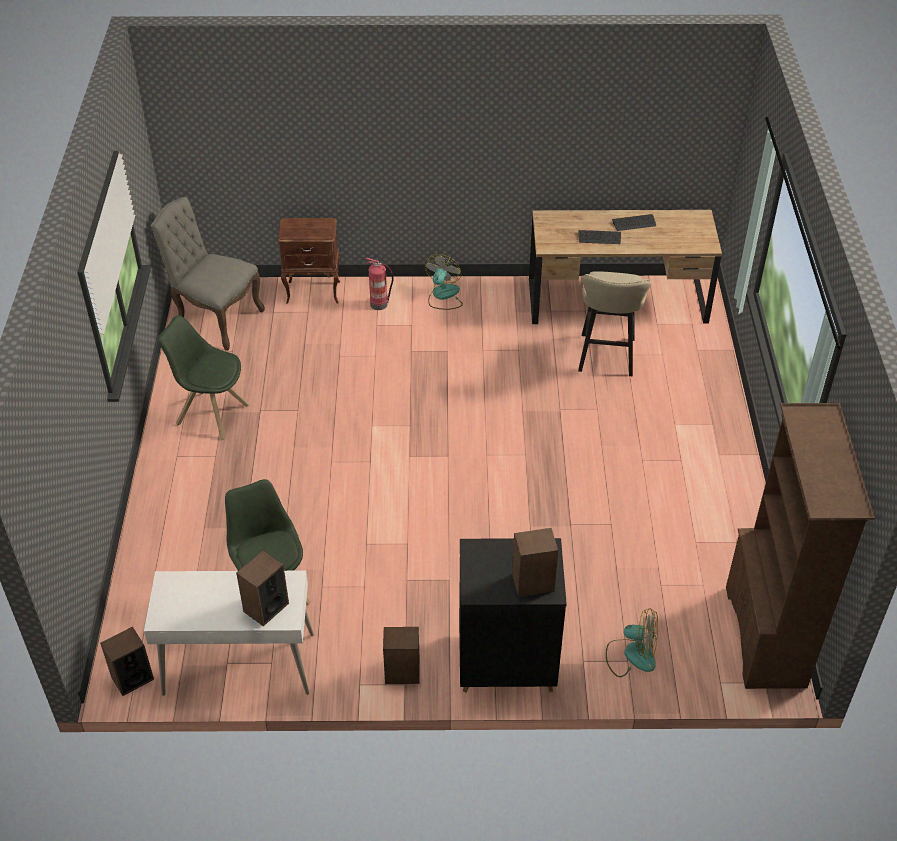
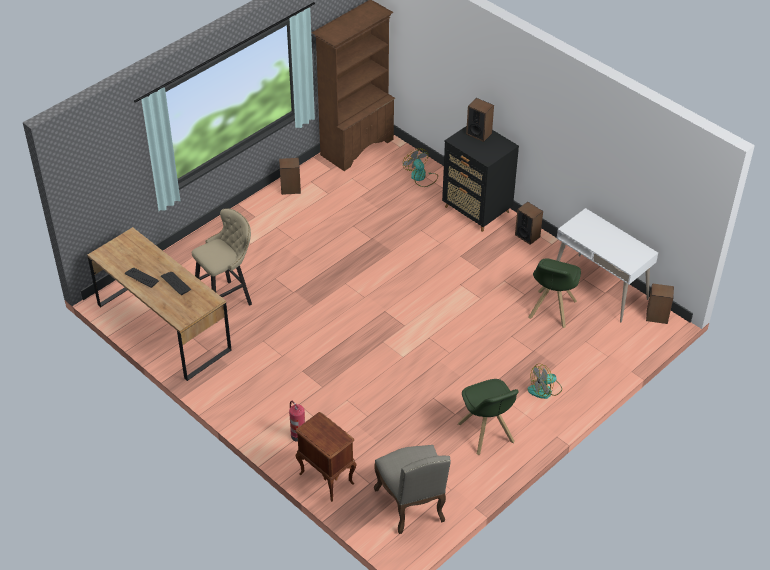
camera: 135 degrees left, 0 degrees up
speaker [236,550,289,626] -> speaker moved to [279,158,301,195]
fan [424,254,463,310] -> fan moved to [527,365,562,399]

